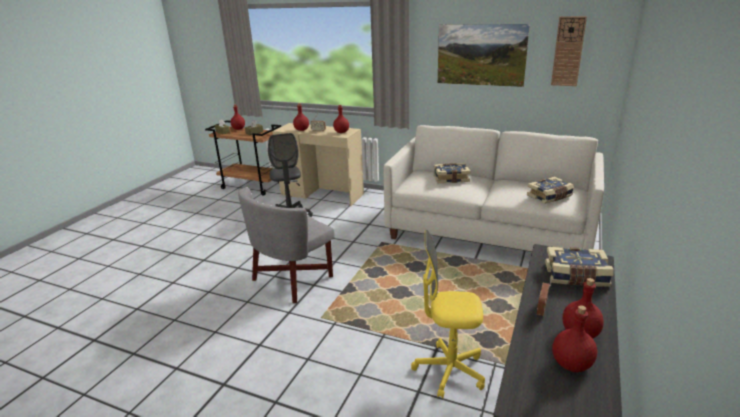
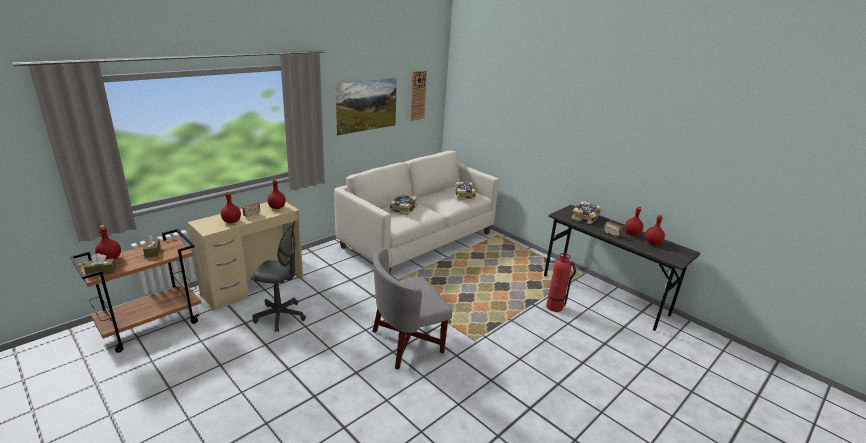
camera: 70 degrees left, 0 degrees up
grey armchair [238,187,335,303] -> grey armchair turned 90 degrees clockwise [372,248,452,370]
yellow office chair [411,230,485,398] -> fire extinguisher [546,253,576,312]

